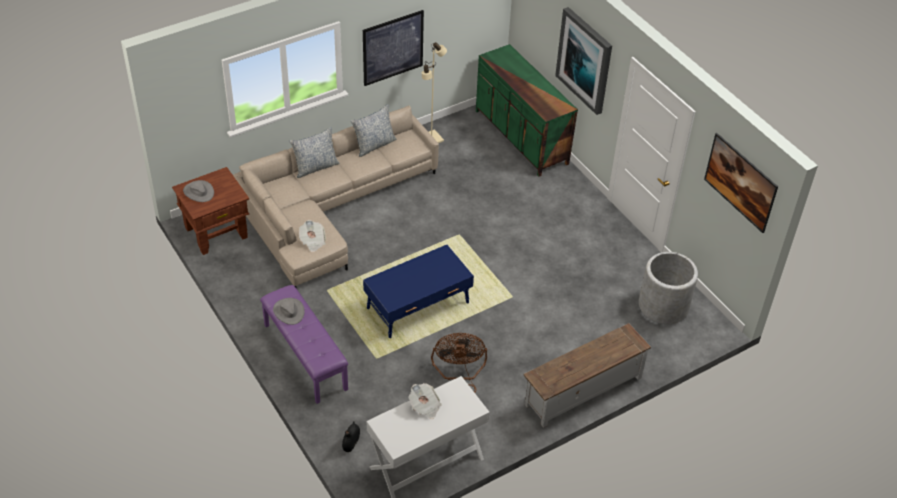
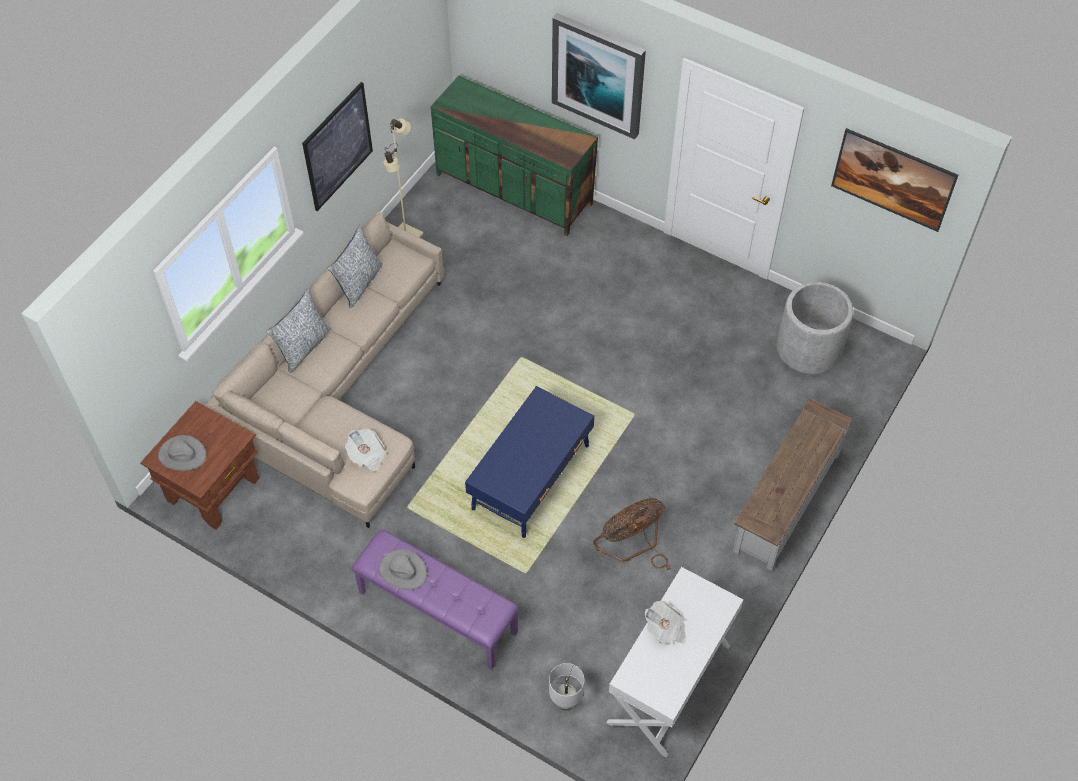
camera: 25 degrees left, 10 degrees up
black vase [342,422,360,452] -> white table lamp [549,663,584,710]

